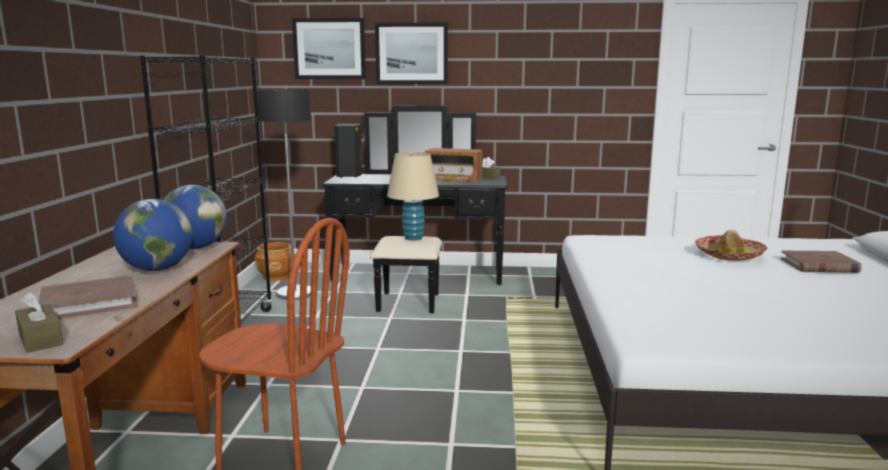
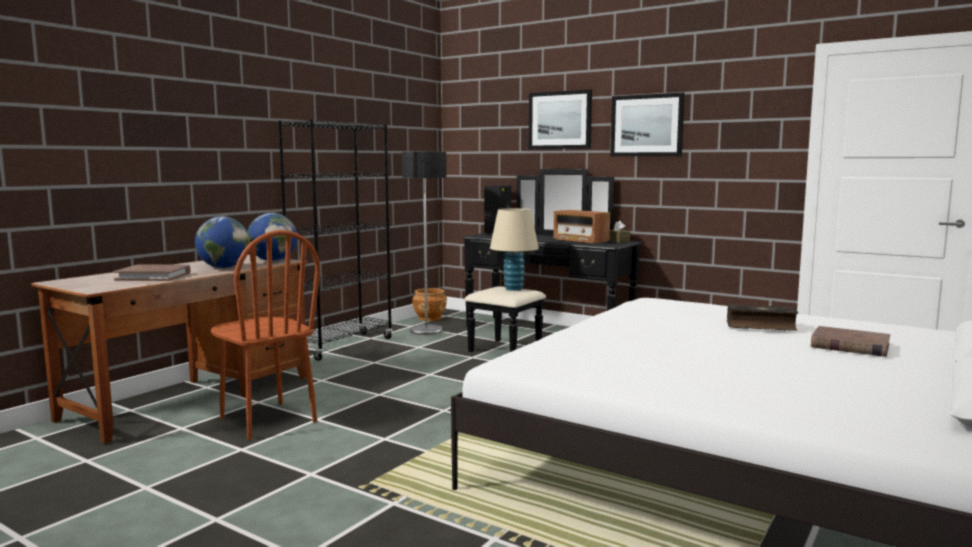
camera: 30 degrees right, 5 degrees down
brown tissue box [15,292,63,353] -> none
picture [292,18,366,79] -> picture moved to [610,93,685,156]
hat [695,230,768,261] -> book [727,304,799,331]

